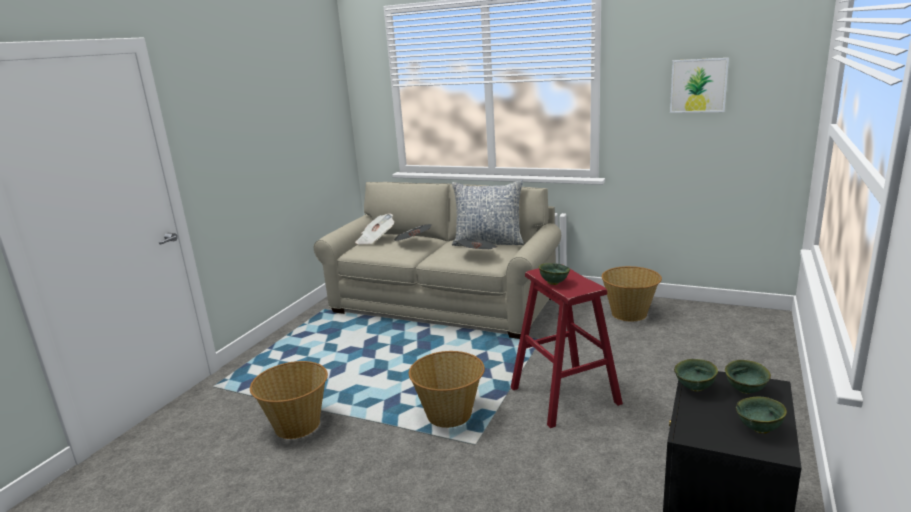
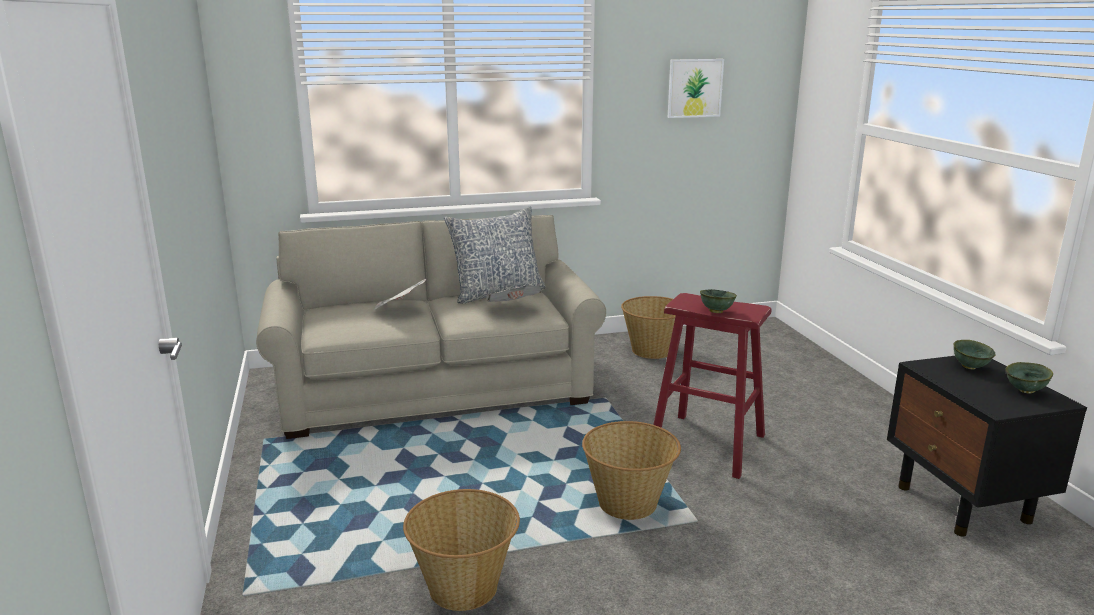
camera: 40 degrees left, 0 degrees up
newspaper [355,214,394,245] -> none
green bowl [674,359,718,392] -> none

